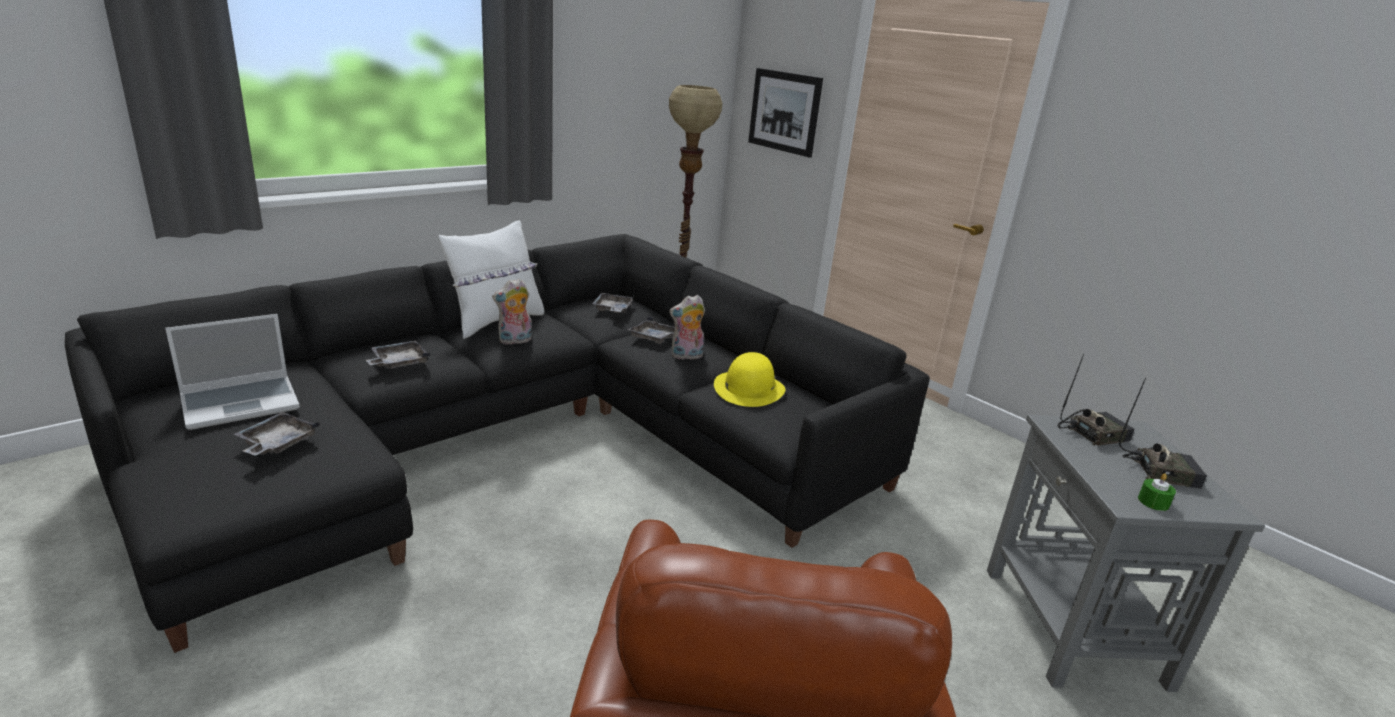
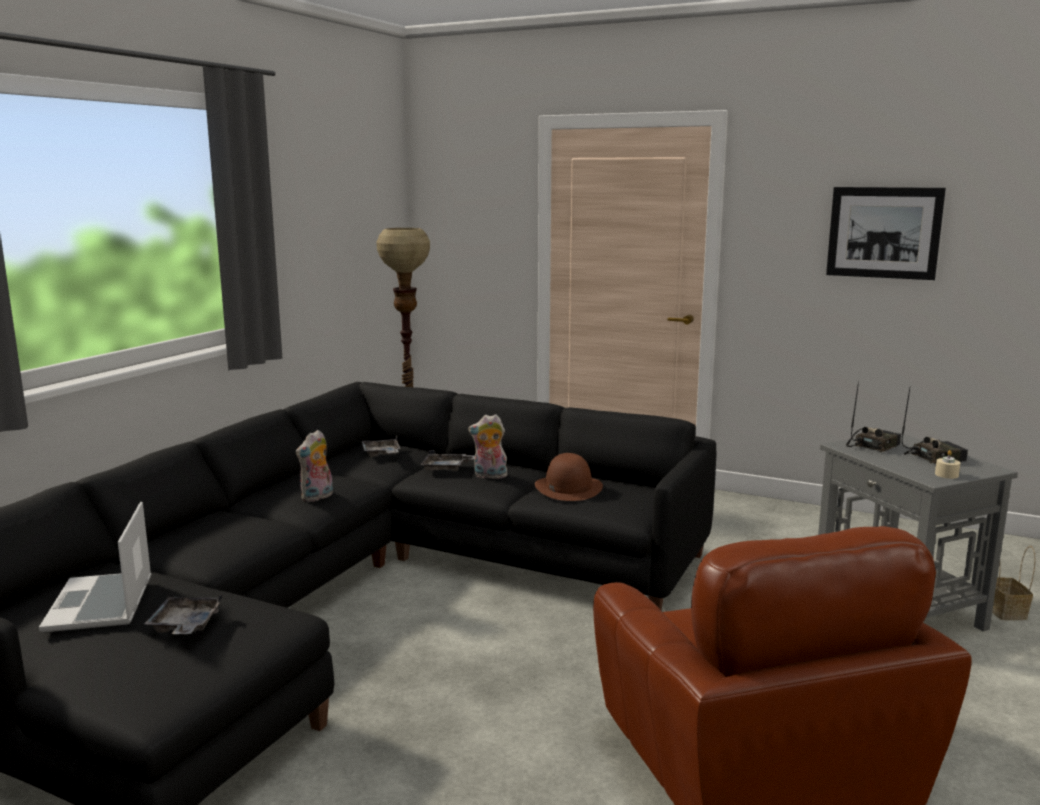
camera: 20 degrees left, 10 degrees down
laptop [165,314,300,430] -> laptop turned 135 degrees clockwise [39,502,151,632]
grey tray [366,341,430,369] -> none
white pillow [439,220,544,339] -> none
plush toy [669,295,705,361] -> plush toy turned 45 degrees clockwise [468,414,507,479]
yellow hat [714,352,785,407] -> brown hat [535,453,603,501]
picture [748,68,823,158] -> picture moved to [826,187,946,280]
green candle [1138,473,1176,511] -> beige candle [935,450,960,479]
none -> basket [992,546,1036,620]

